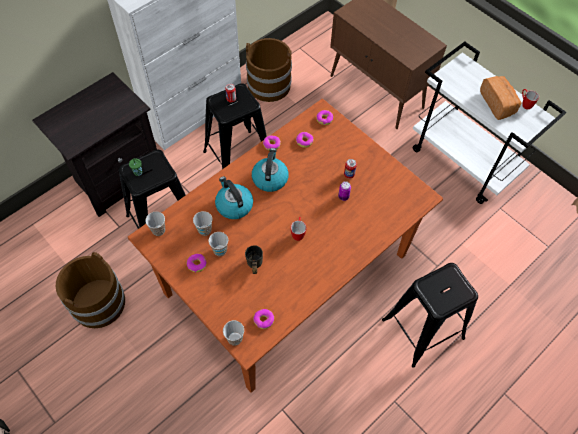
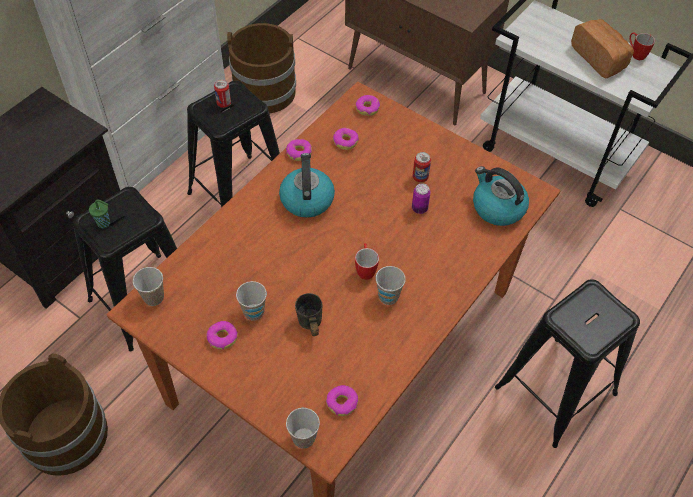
camera: 10 degrees left, 5 degrees down
cup [193,211,213,236] -> cup moved to [376,266,406,305]
kettle [215,176,253,219] -> kettle moved to [473,166,529,226]

